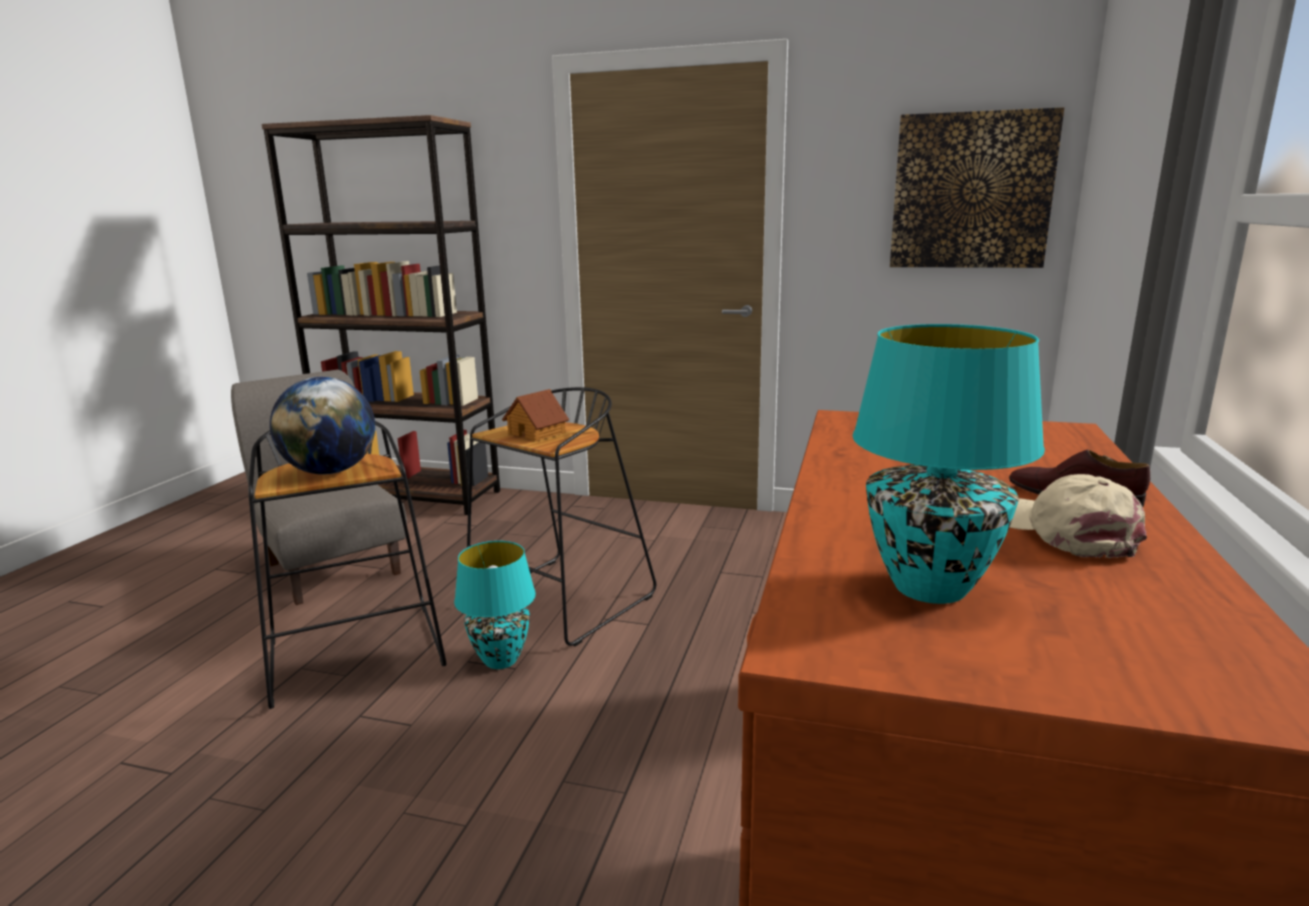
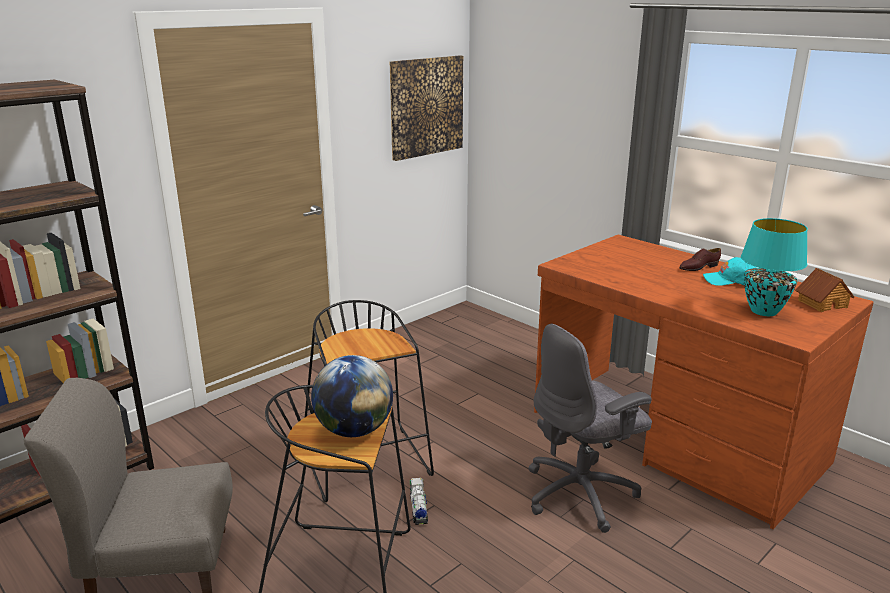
camera: 60 degrees left, 5 degrees up
turquoise table lamp [454,541,536,669] -> toy truck [410,478,428,525]
toy house [502,389,569,442] -> toy house moved to [795,268,854,312]
beige cap [1010,474,1147,558] -> turquoise cap [703,257,757,286]
none -> grey office chair [528,324,652,533]

